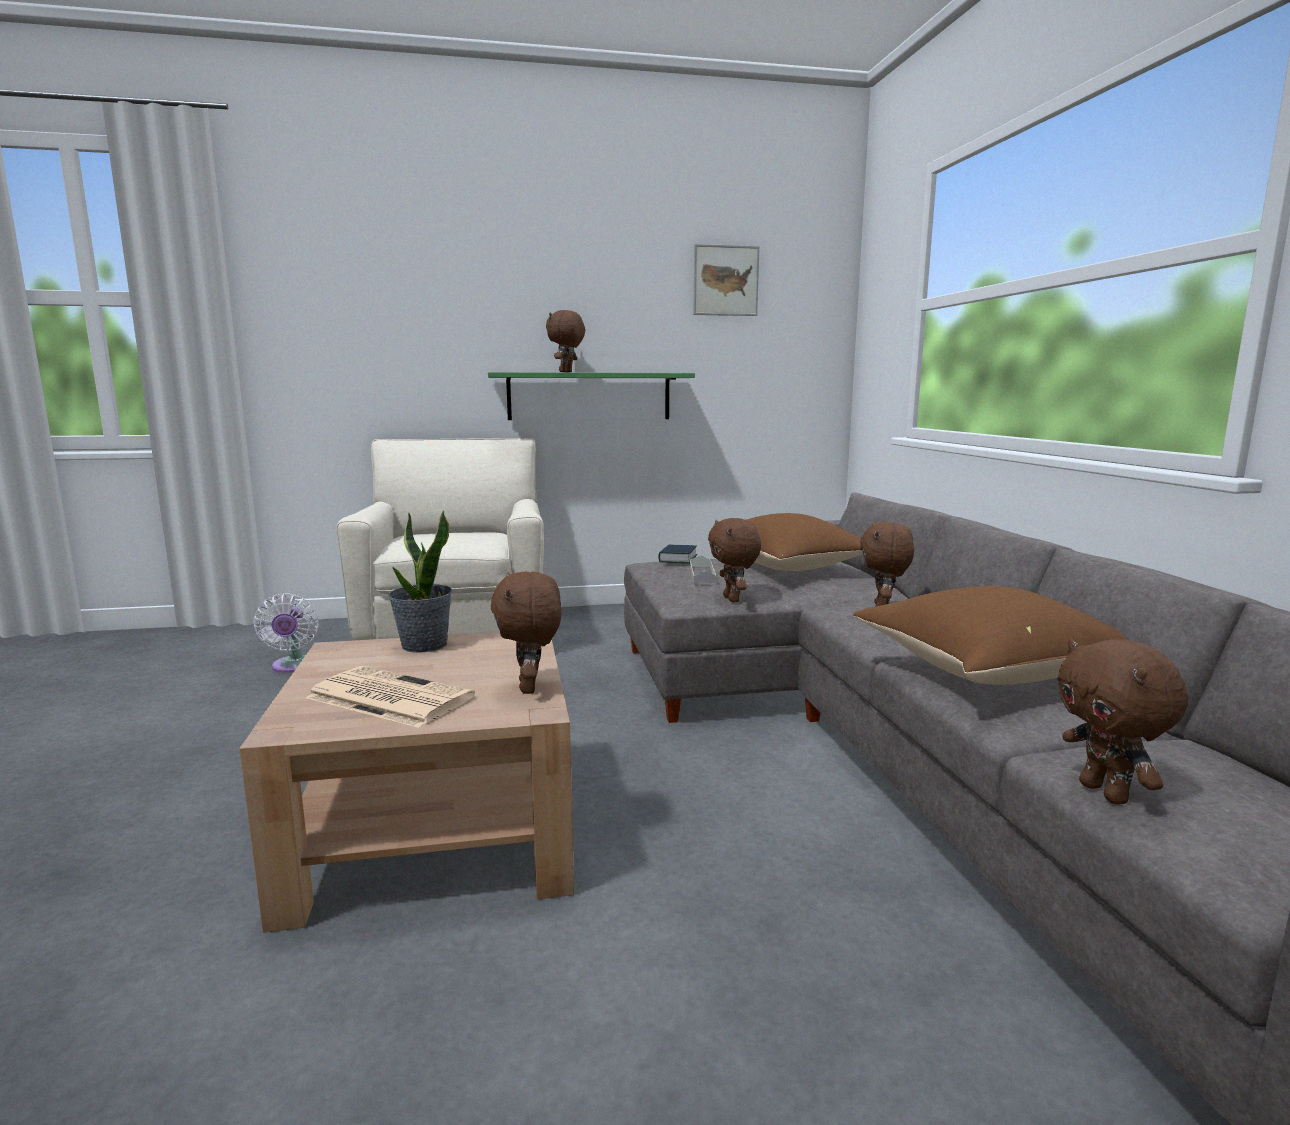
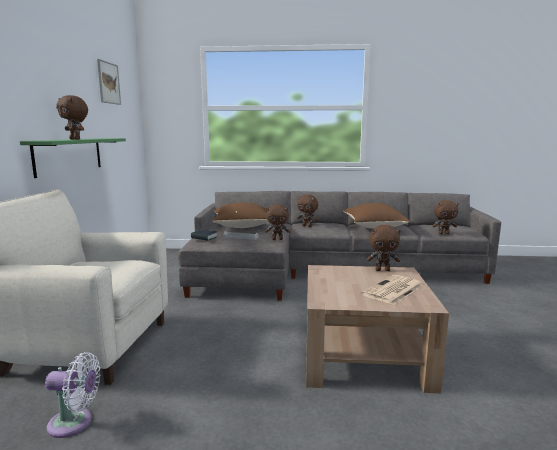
camera: 75 degrees left, 0 degrees up
potted plant [388,510,452,653] -> none

